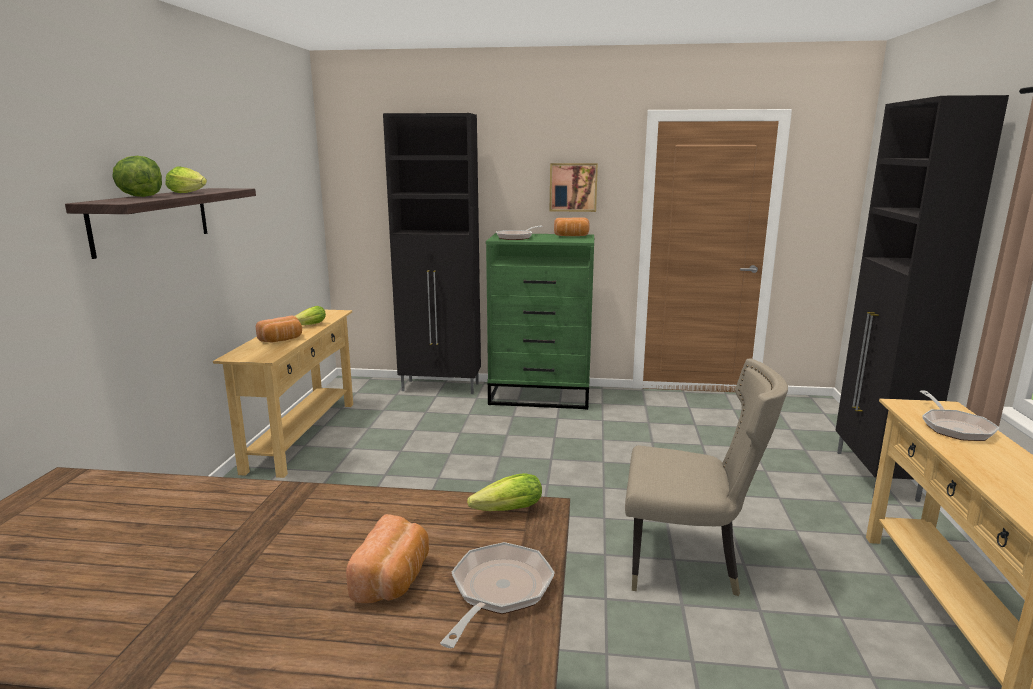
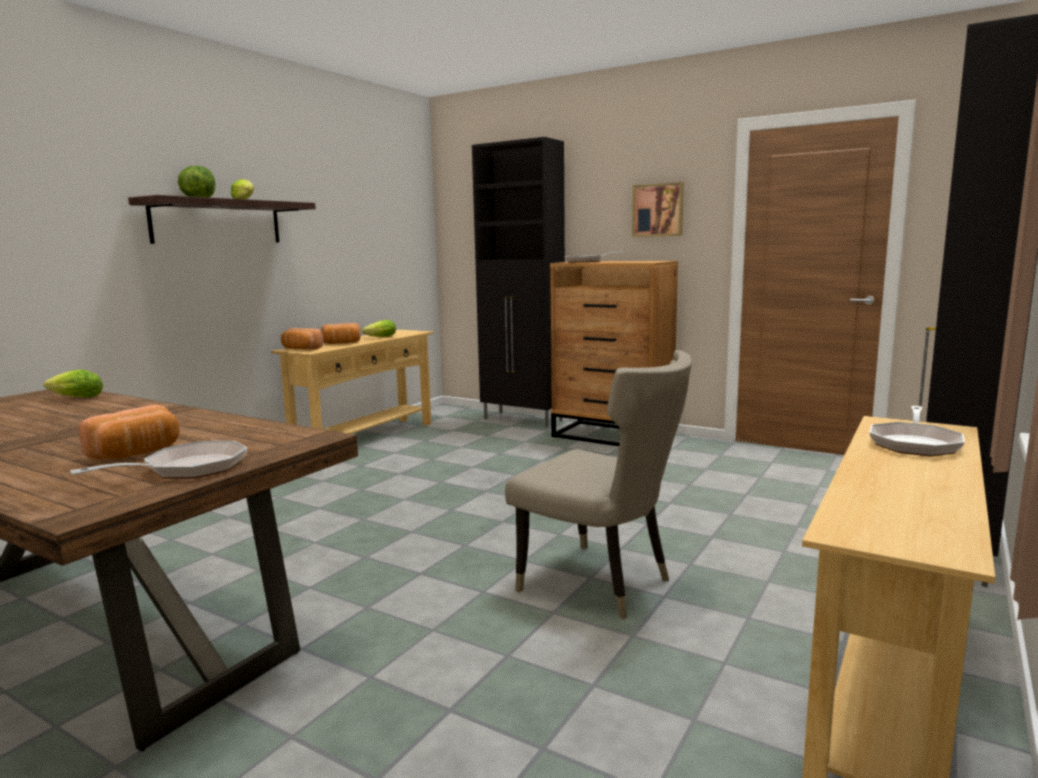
camera: 25 degrees right, 5 degrees down
lettuce [467,473,542,511] -> lettuce moved to [43,370,103,397]
green dresser [486,233,594,410] -> brown dresser [550,261,678,446]
bread [554,217,590,236] -> bread moved to [281,328,323,350]

